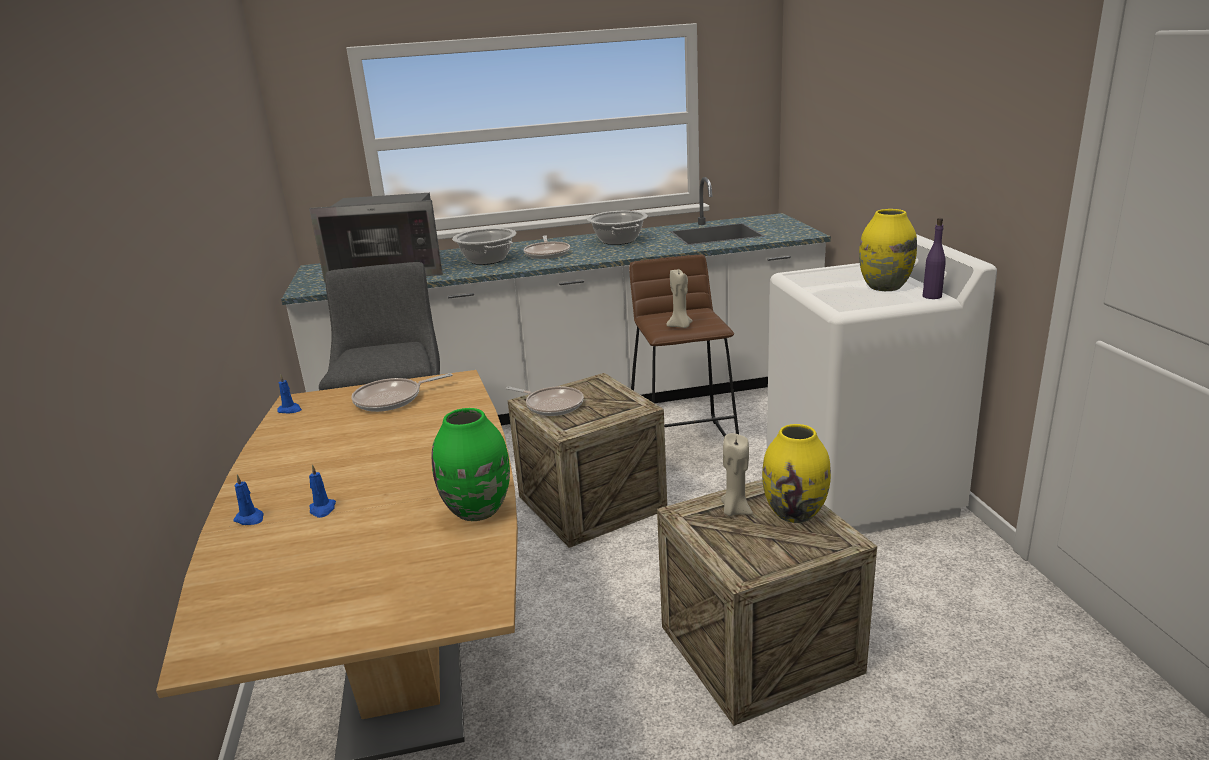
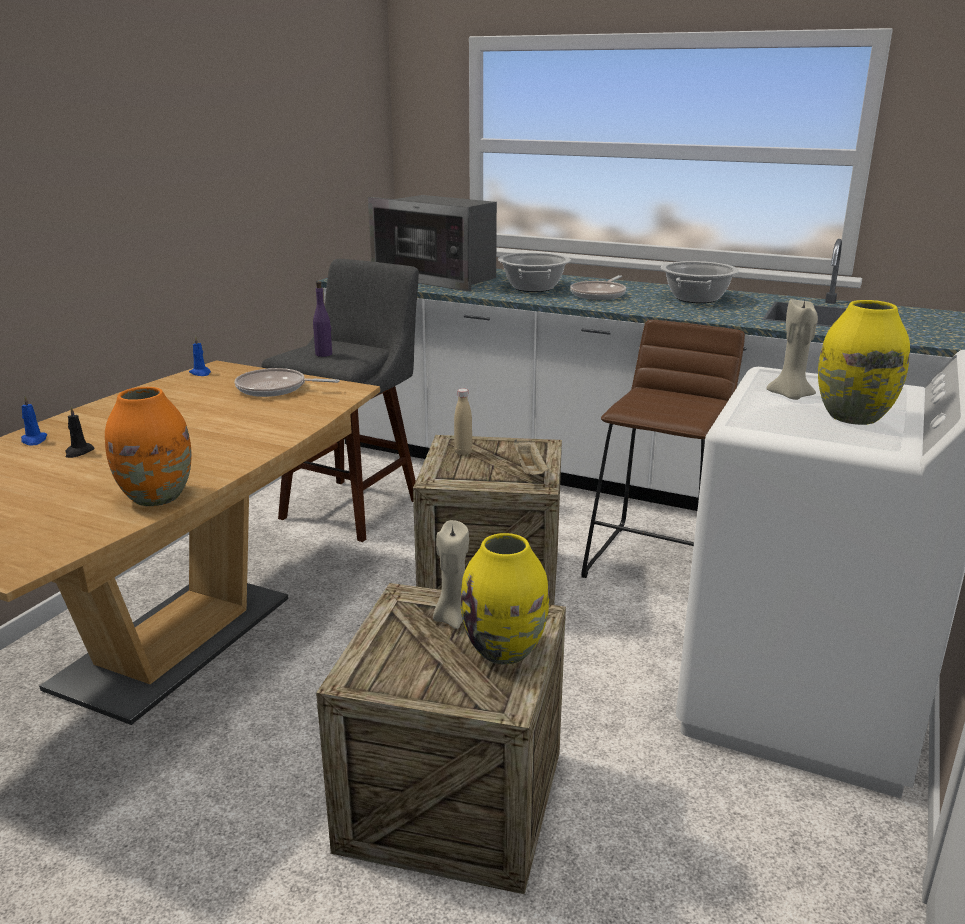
camera: 35 degrees right, 0 degrees up
blue candle [309,465,336,518] -> black candle [65,407,94,458]
green vase [431,408,510,521] -> orange vase [105,387,191,506]
frying pan [506,386,584,416] -> beige bottle [454,389,472,455]
beige candle [666,269,693,328] -> beige candle moved to [767,299,818,400]
purple bottle [923,218,946,299] -> purple bottle moved to [313,281,332,357]
none -> beige tray [514,440,549,475]

